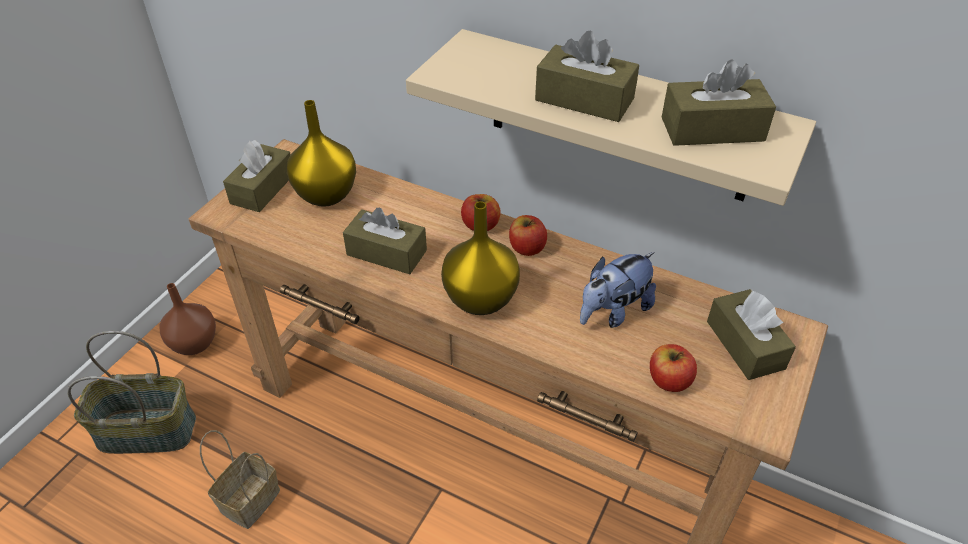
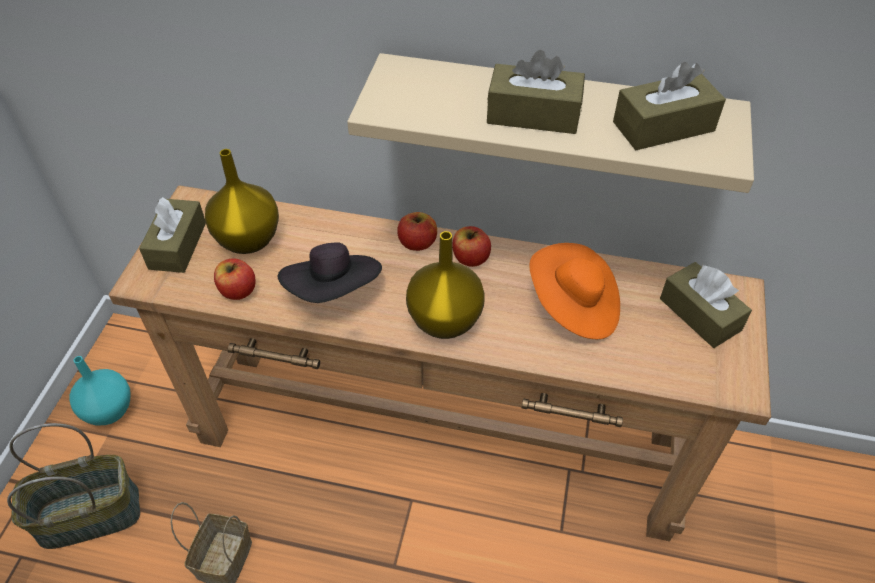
camera: 15 degrees left, 5 degrees up
brown vase [160,283,216,355] -> turquoise vase [70,356,131,426]
brown tissue box [343,208,427,274] -> black hat [278,242,382,303]
plush toy [580,252,656,328] -> orange hat [530,243,620,339]
apple [650,344,697,392] -> apple moved to [214,258,256,300]

